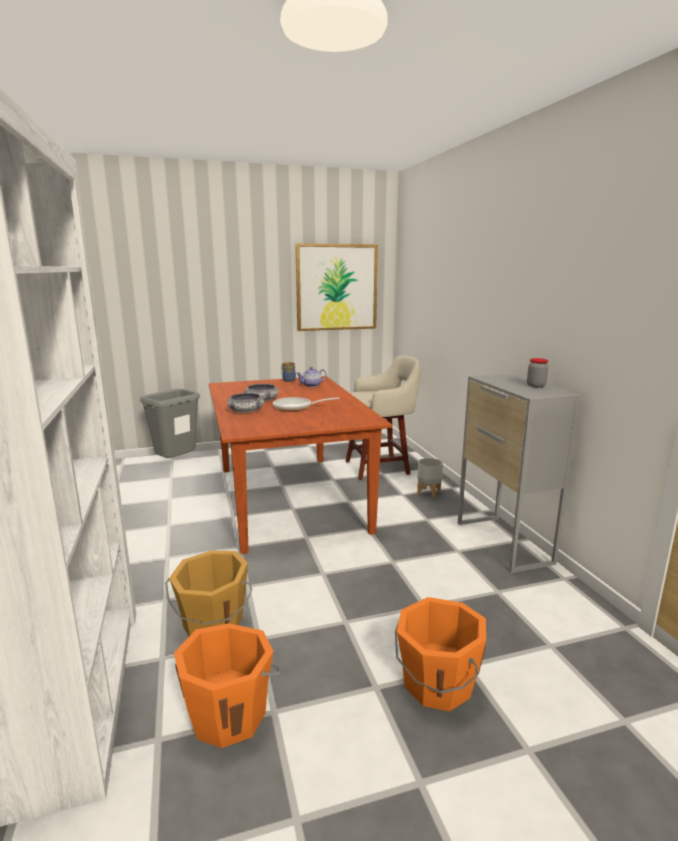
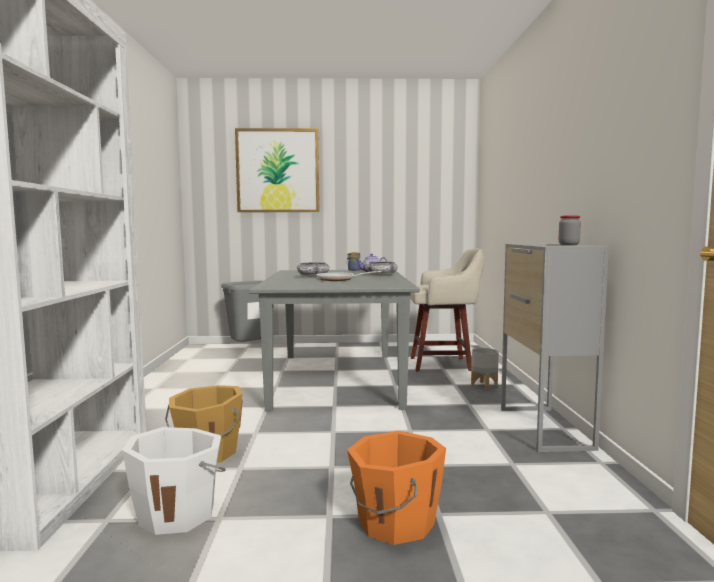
camera: 15 degrees right, 10 degrees down
orange bucket [174,623,280,748] -> white bucket [122,427,226,535]
brown dining table [209,376,392,554] -> grey dining table [249,270,420,412]
bowl [227,393,264,413] -> bowl moved to [366,261,398,276]
picture [295,243,378,331] -> picture moved to [235,128,319,212]

